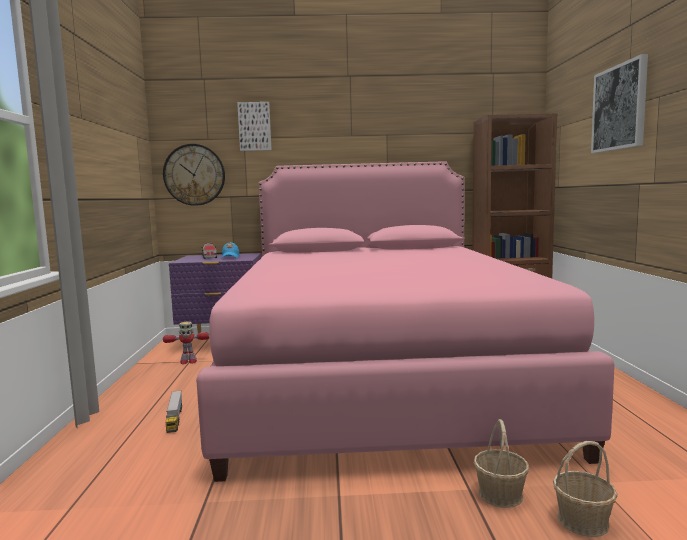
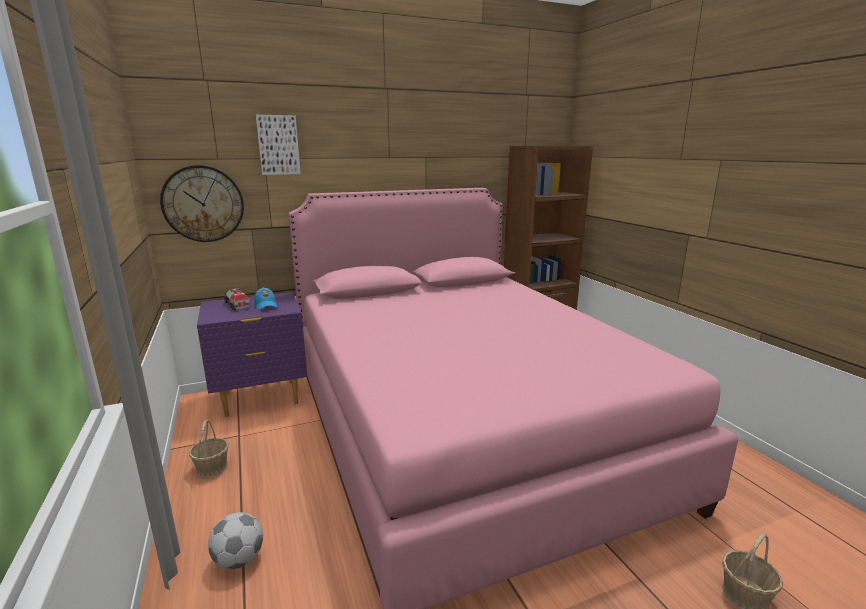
camera: 20 degrees left, 10 degrees up
toy robot [163,322,210,365] -> none
toy truck [165,390,182,433] -> none
basket [474,419,529,508] -> basket moved to [189,420,229,478]
picture [591,54,648,153] -> none
none -> football [208,512,263,569]

